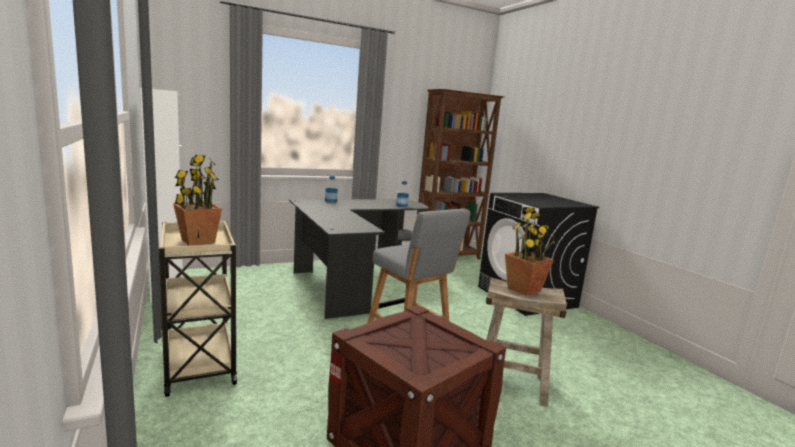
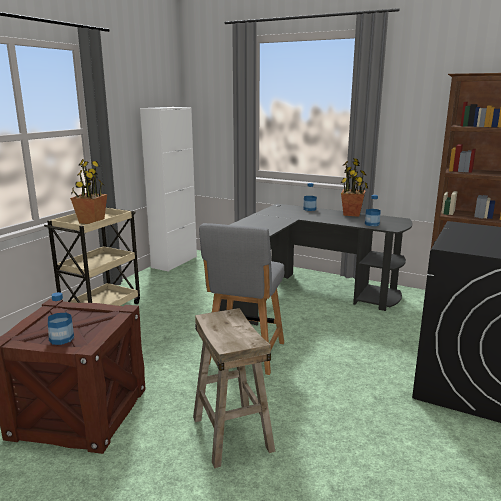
camera: 55 degrees right, 5 degrees up
potted plant [505,207,556,296] -> potted plant moved to [340,158,368,217]
none -> bottle [48,292,74,345]

